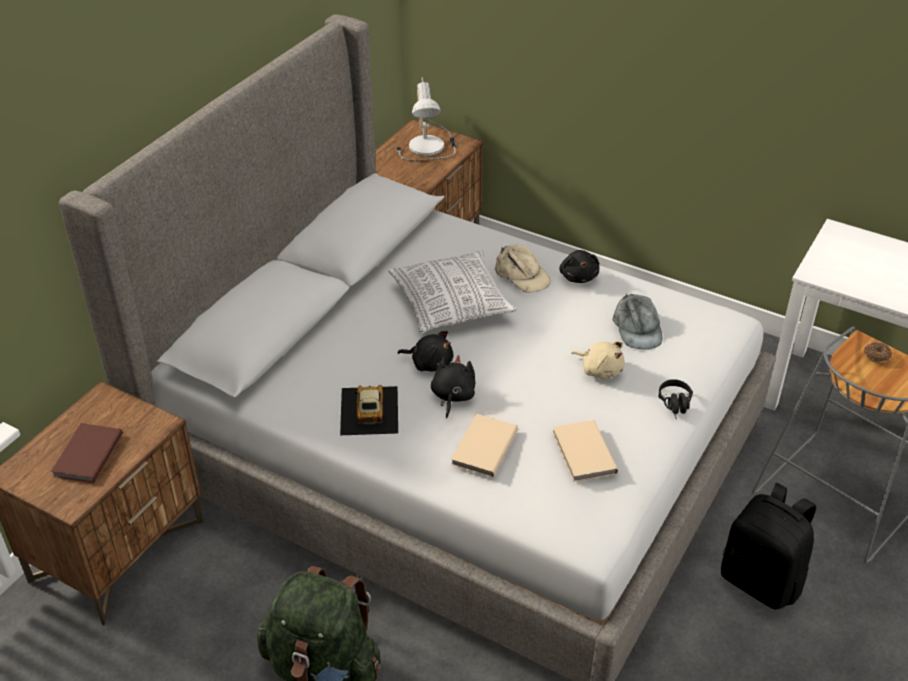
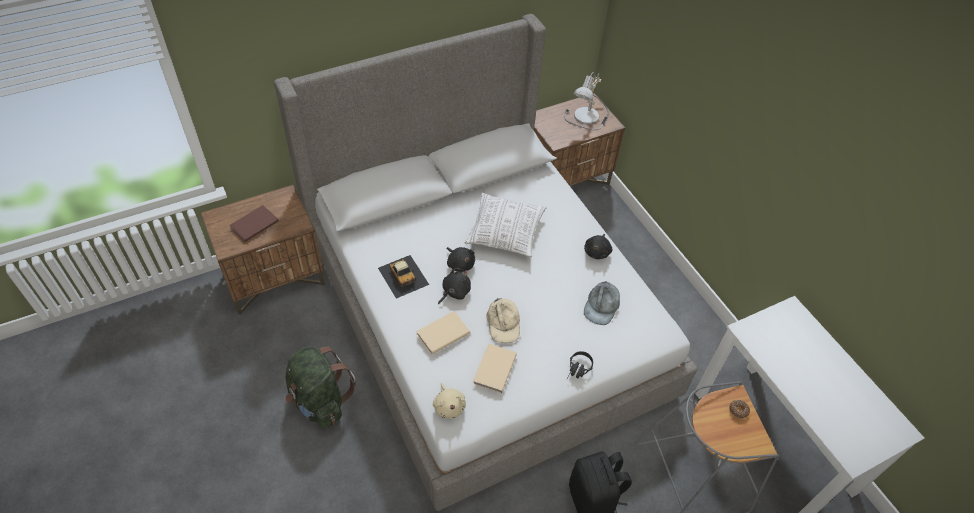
camera: 30 degrees right, 10 degrees up
toy car [340,385,398,435] -> toy car turned 120 degrees clockwise [378,255,429,299]
beige cap [495,244,551,293] -> beige cap moved to [486,298,520,343]
beige plush toy [571,341,625,379] -> beige plush toy moved to [433,382,466,419]

